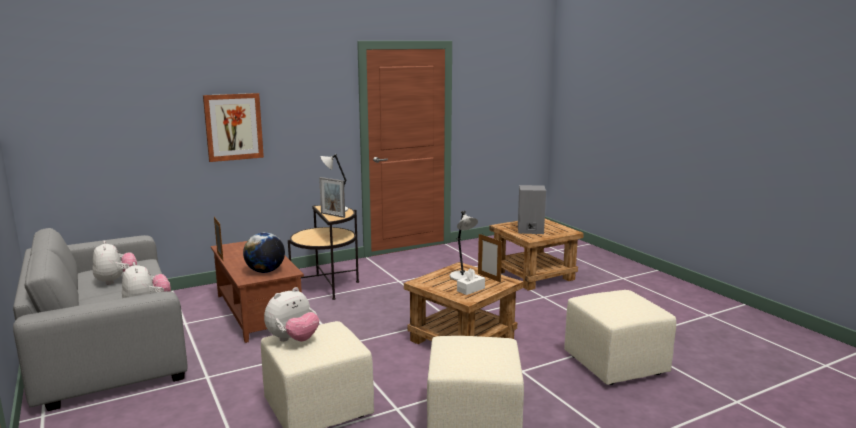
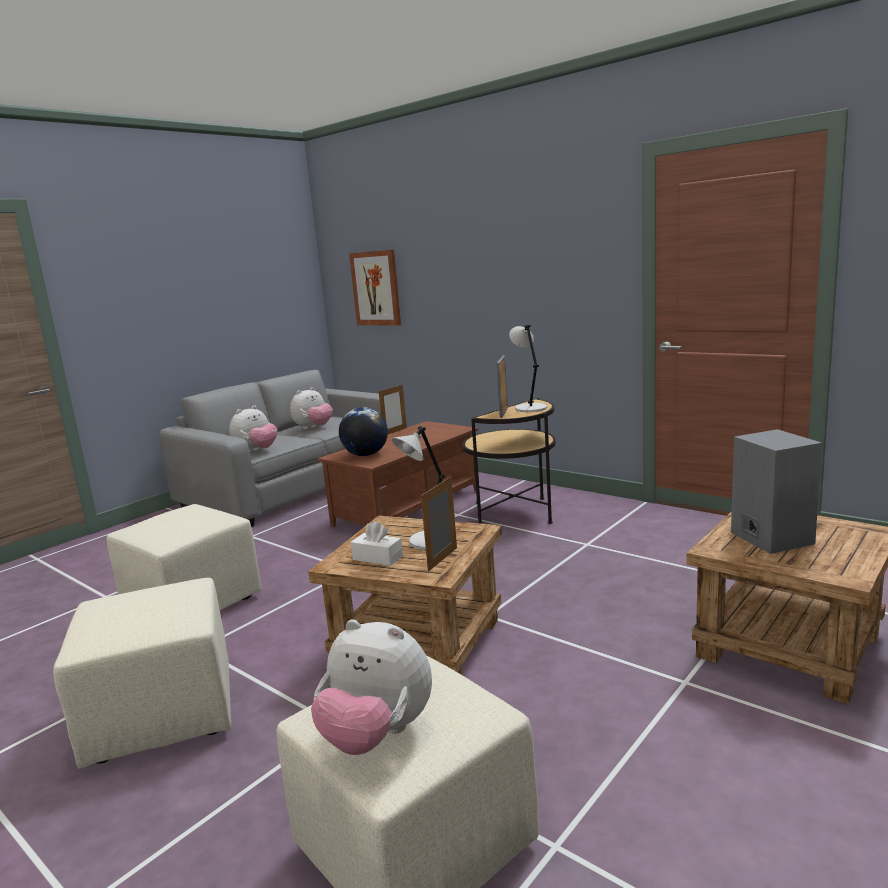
camera: 70 degrees right, 0 degrees up
picture [203,93,264,162] -> picture moved to [349,250,401,326]
plush toy [264,287,319,342] -> plush toy moved to [311,619,432,755]

